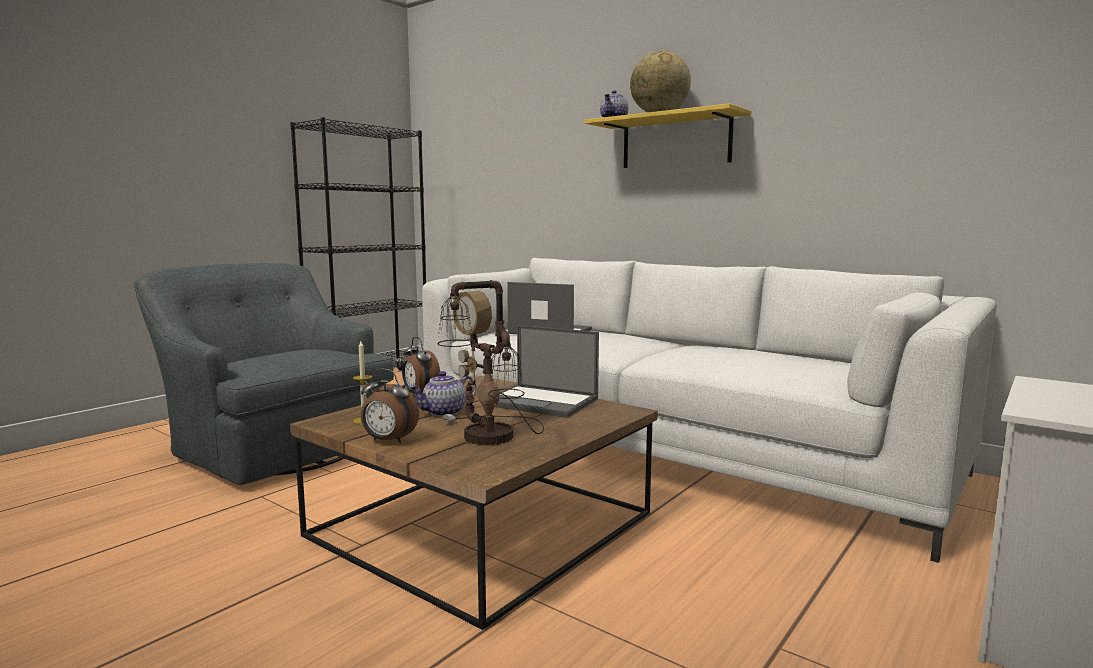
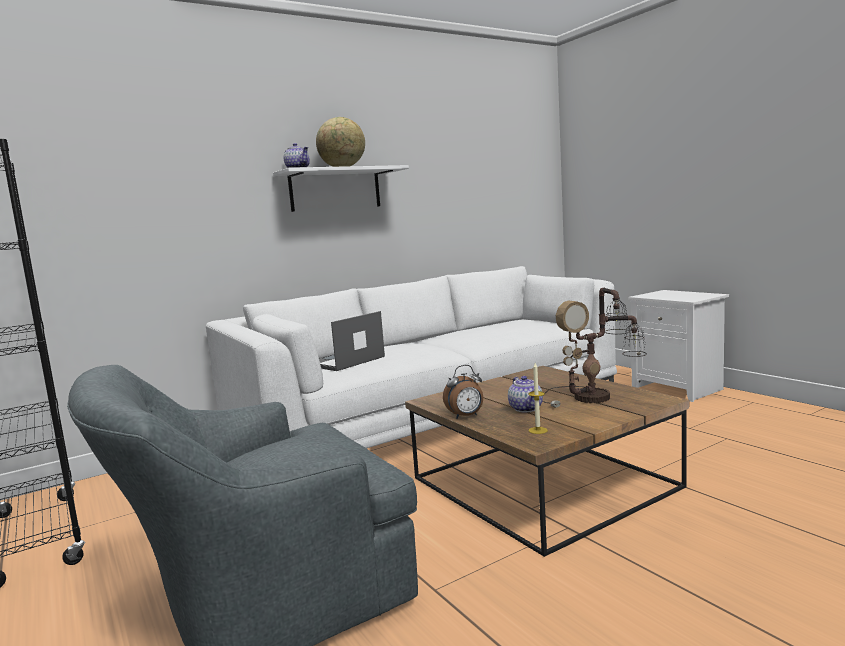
camera: 70 degrees left, 0 degrees up
alarm clock [360,369,419,443] -> none
laptop [495,325,599,418] -> none
yellow shelf [584,103,752,168] -> white shelf [273,165,409,212]

